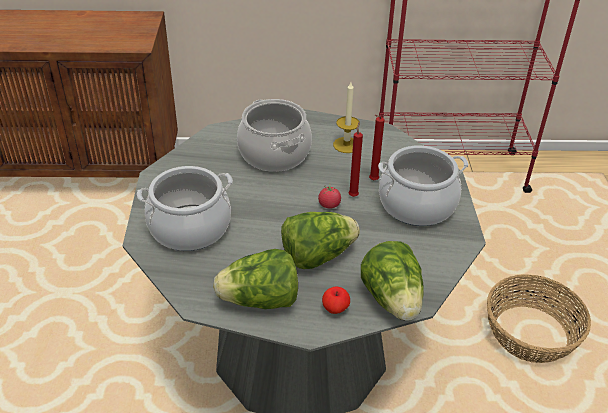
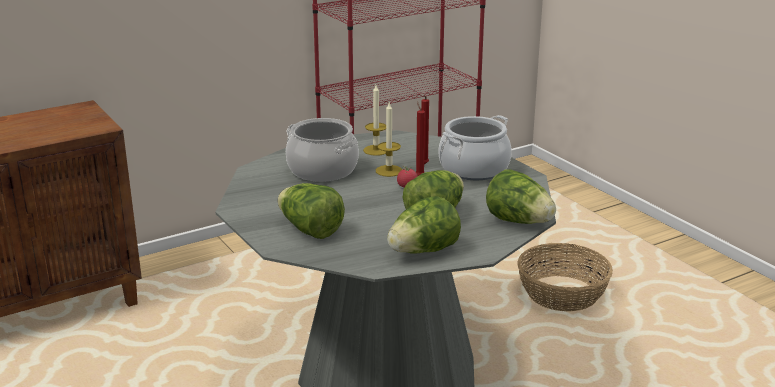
camera: 30 degrees left, 15 degrees down
cooking pot [137,166,233,251] -> lettuce [278,183,345,239]
apple [322,286,350,314] -> none
none -> candle [376,103,402,177]

